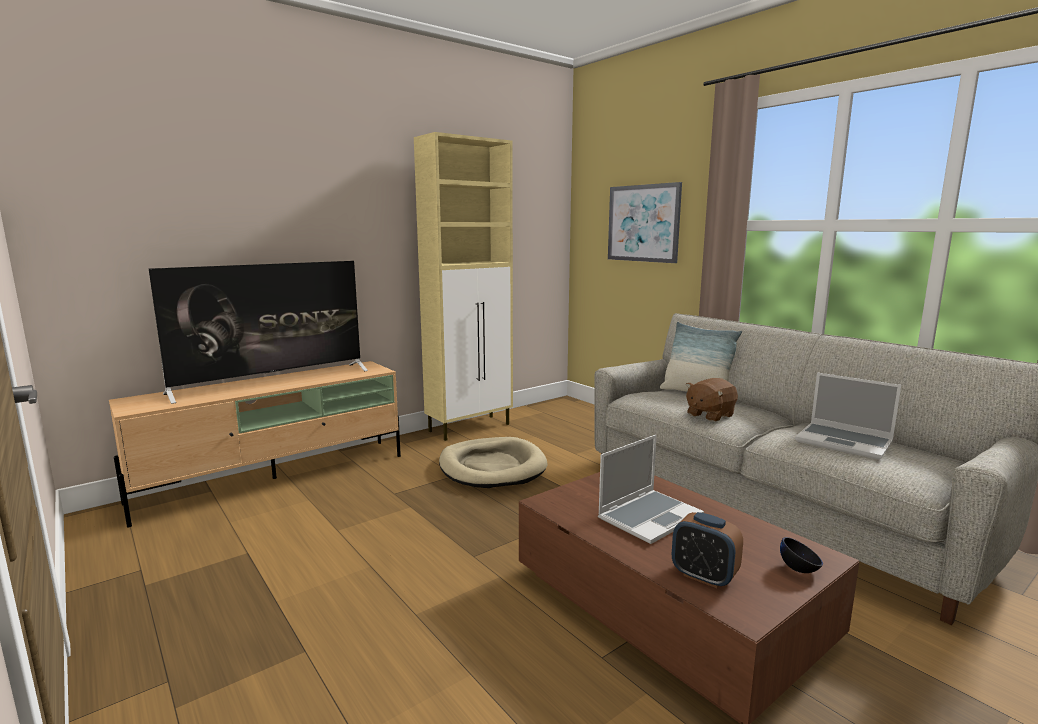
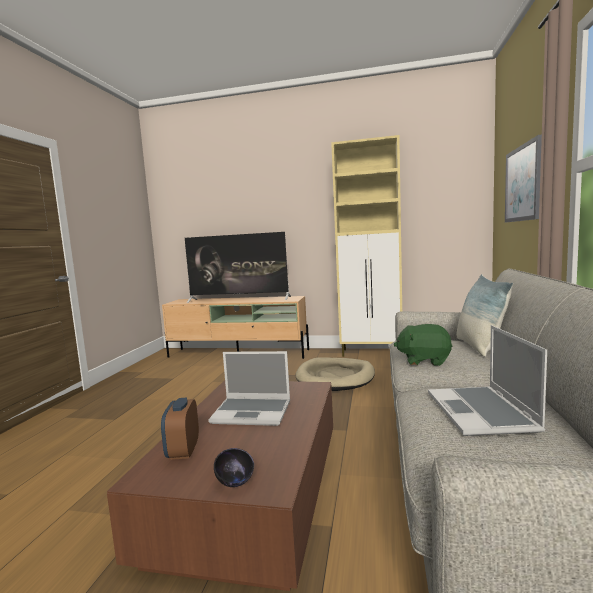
camera: 50 degrees right, 5 degrees down
brown plush toy [686,378,738,422] -> green plush toy [394,324,452,366]

